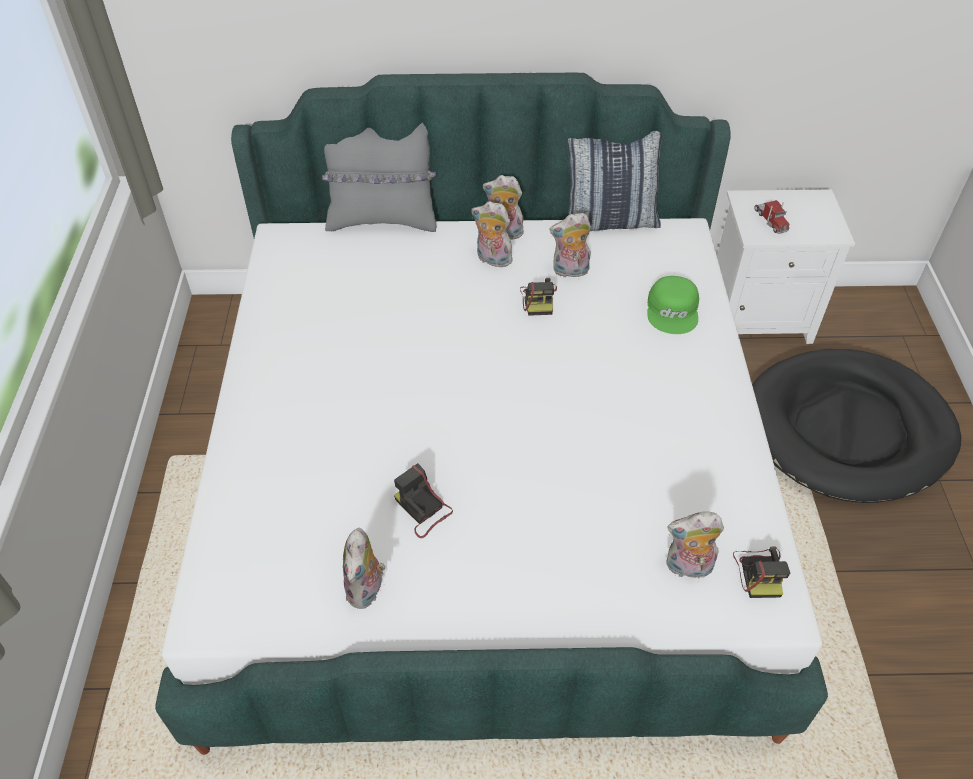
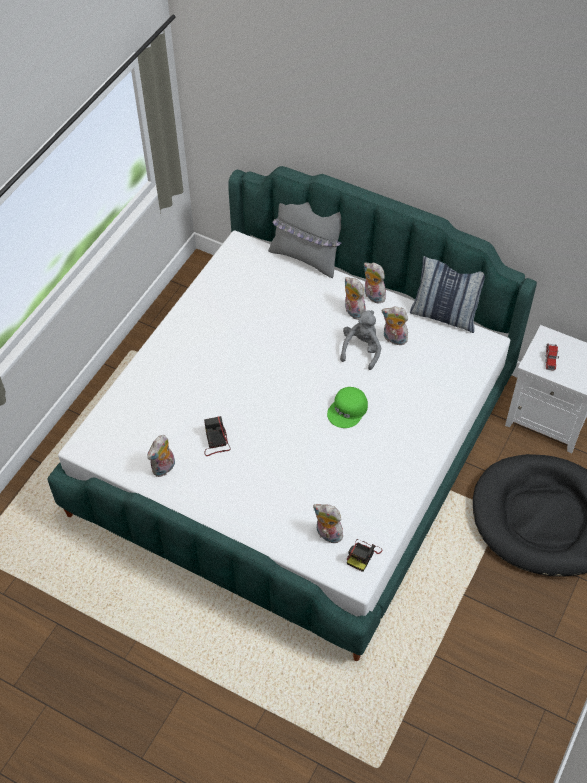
camera: 30 degrees right, 5 degrees up
camera [520,278,557,316] -> grey plush toy [340,310,381,370]
green cap [648,276,699,334] -> green cap moved to [327,387,368,428]

